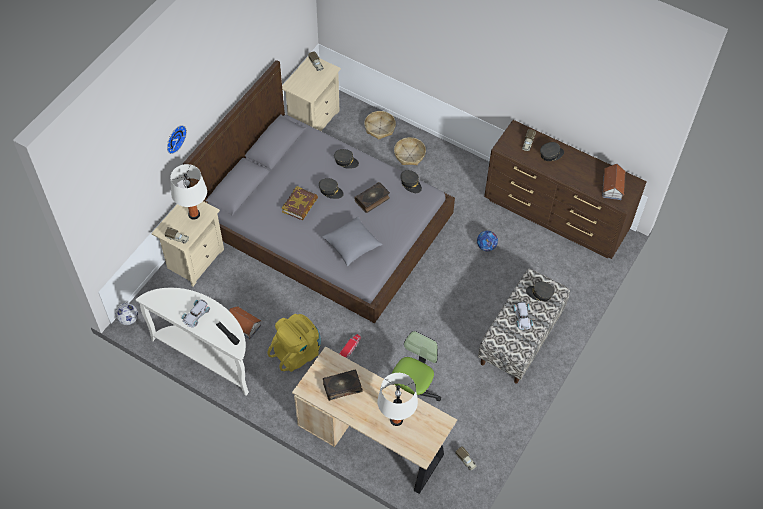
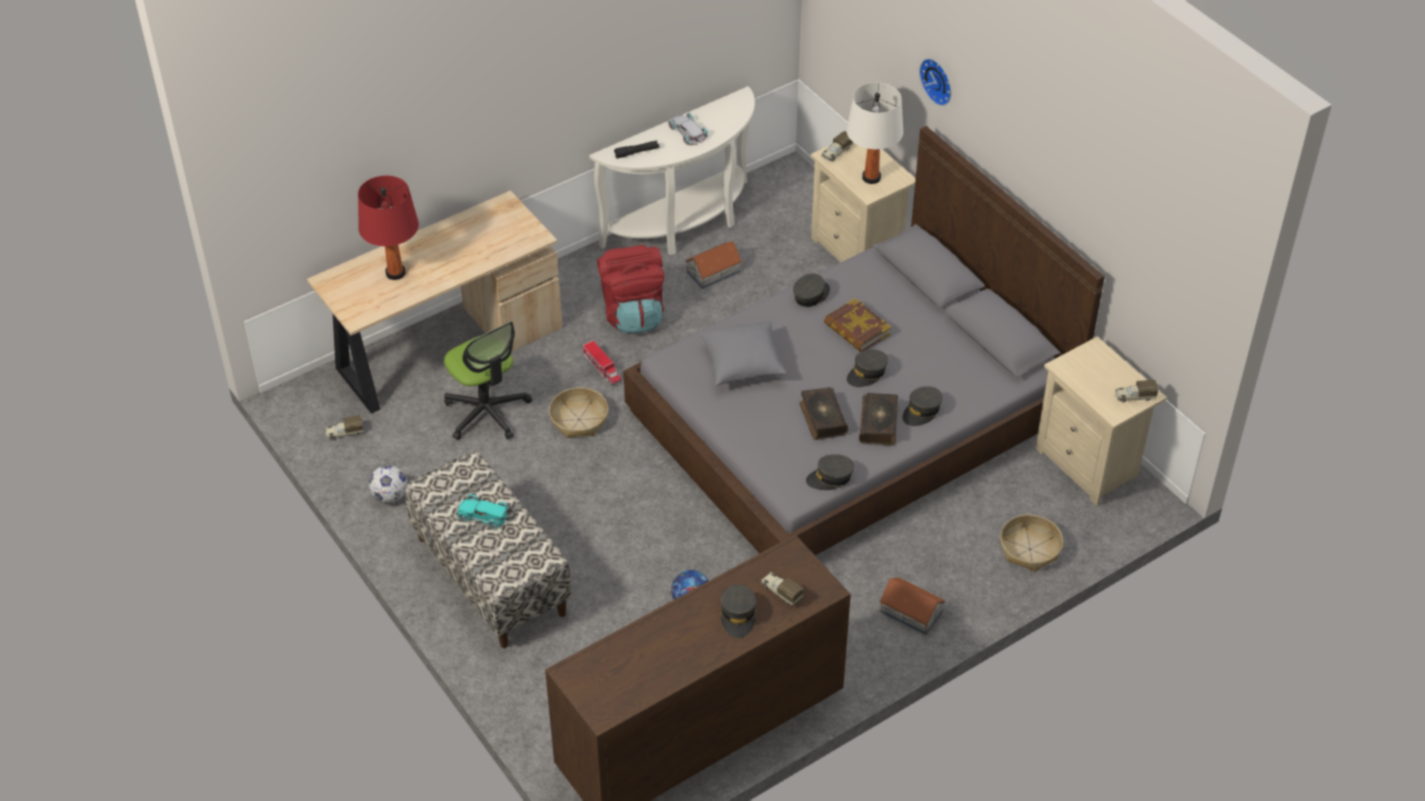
camera: 115 degrees right, 10 degrees down
football [116,303,138,325] -> football moved to [369,465,407,503]
yellow backpack [267,314,321,372] -> red backpack [597,245,665,333]
book [323,370,362,401] -> book moved to [859,393,898,446]
white table lamp [377,373,418,426] -> red table lamp [358,176,419,280]
basket [394,137,426,165] -> basket moved to [549,387,608,438]
white toy car [513,302,533,330] -> turquoise toy car [458,494,509,529]
grey cap [526,281,555,301] -> grey cap moved to [793,274,830,307]
toy house [602,164,625,200] -> toy house moved to [879,577,946,635]

